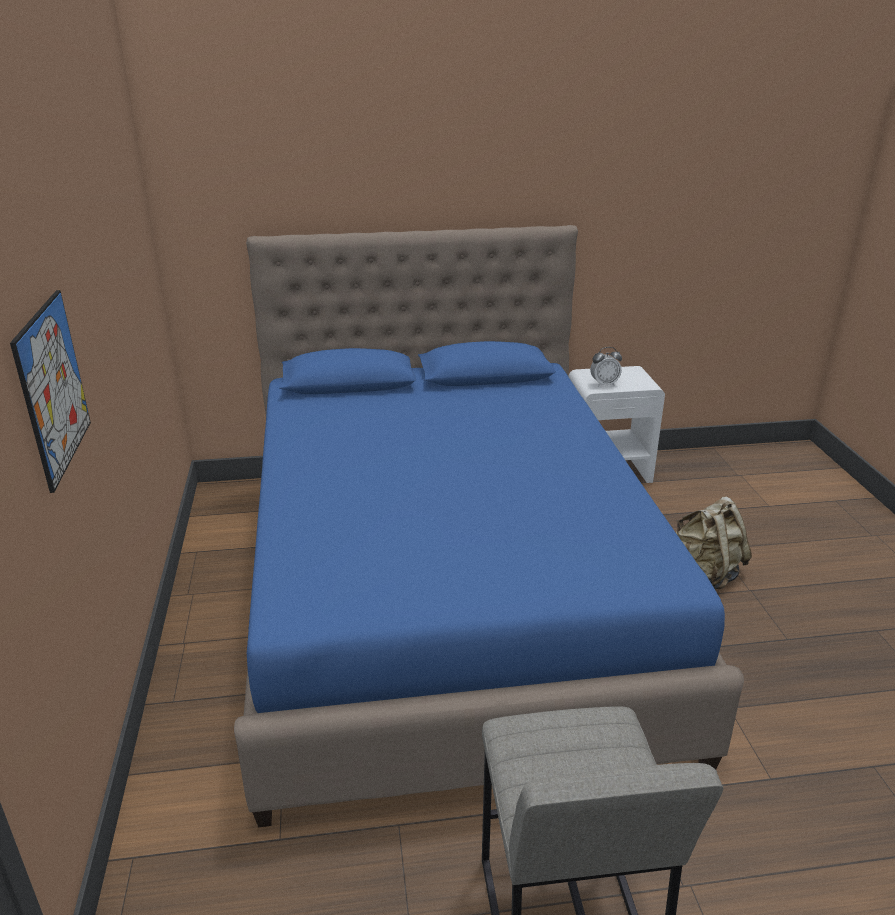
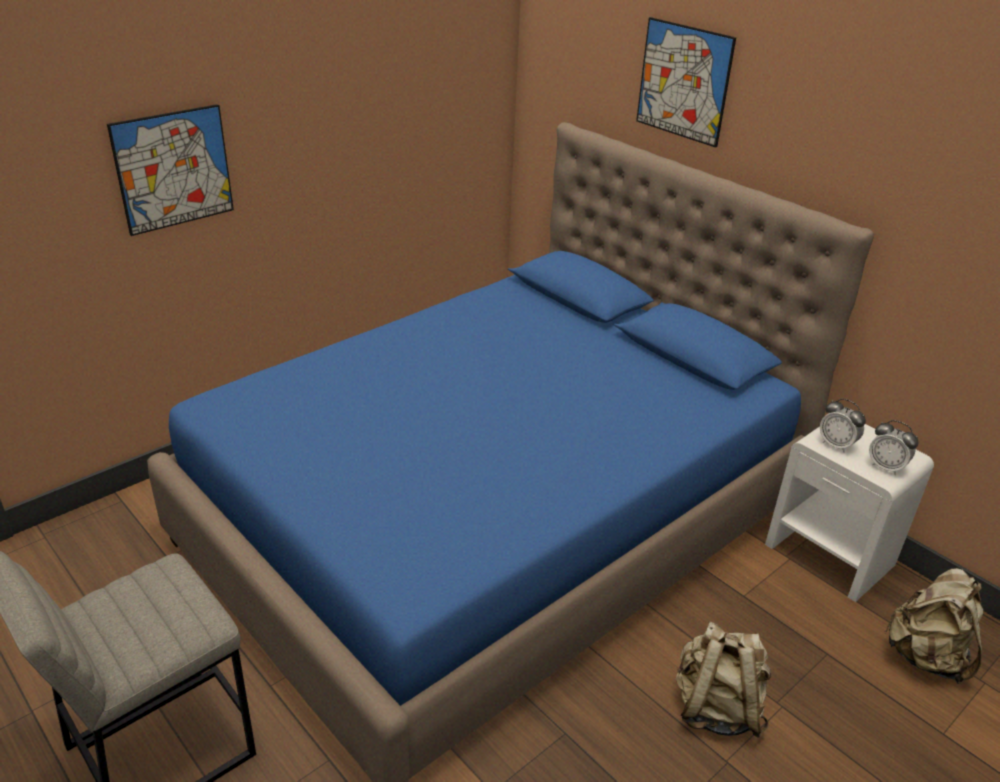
camera: 55 degrees right, 5 degrees up
none -> picture [636,17,736,148]
none -> alarm clock [869,420,919,475]
none -> beige backpack [885,568,983,684]

